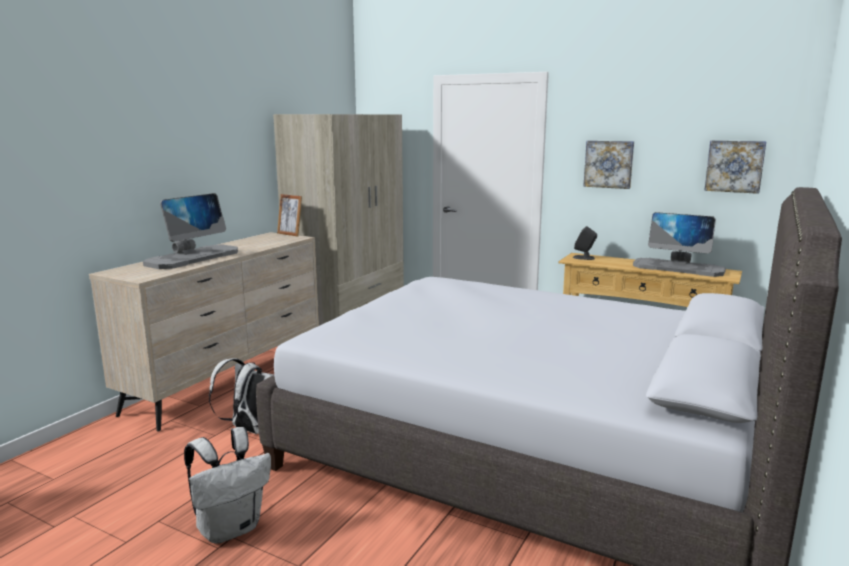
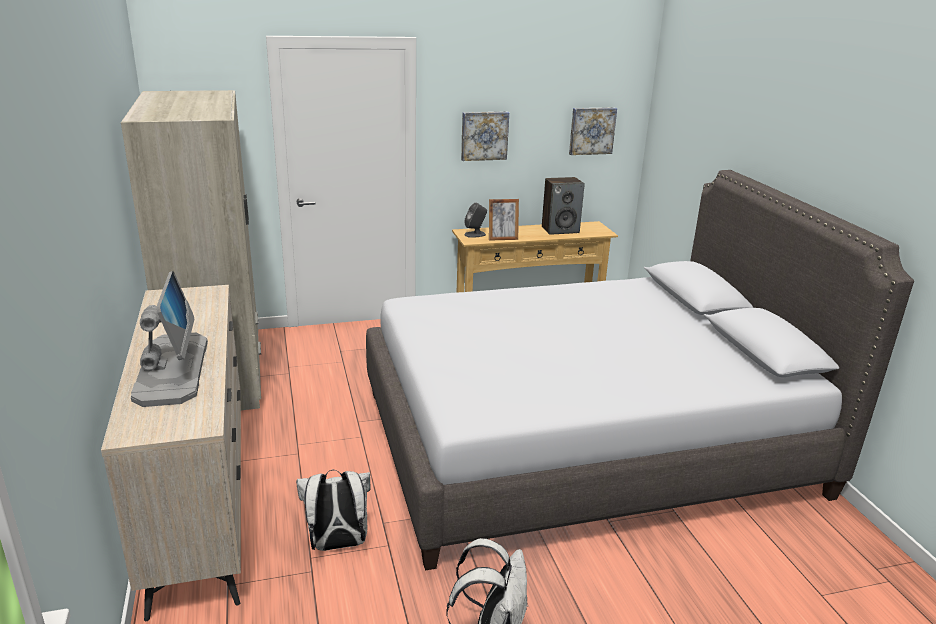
camera: 45 degrees left, 10 degrees up
picture frame [277,194,302,237] -> picture frame moved to [489,199,519,241]
monitor [633,212,726,277] -> speaker [542,177,585,235]

